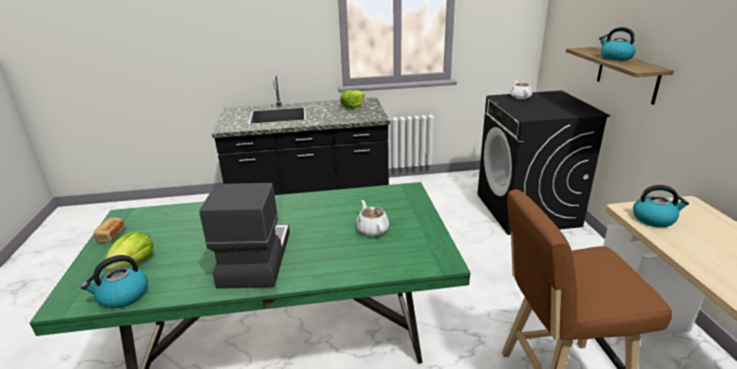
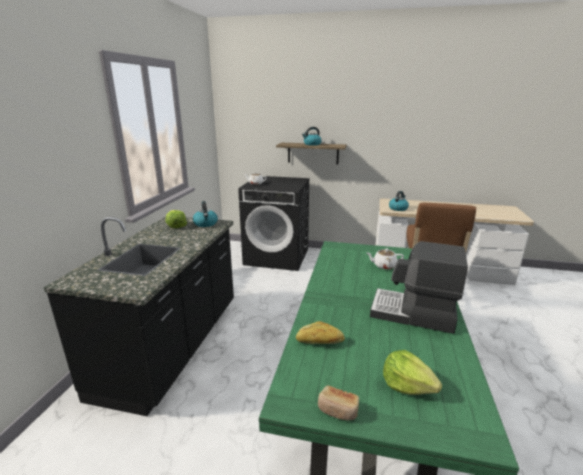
camera: 70 degrees left, 5 degrees down
kettle [81,255,148,308] -> kettle moved to [193,201,218,227]
none -> bread [296,321,345,344]

